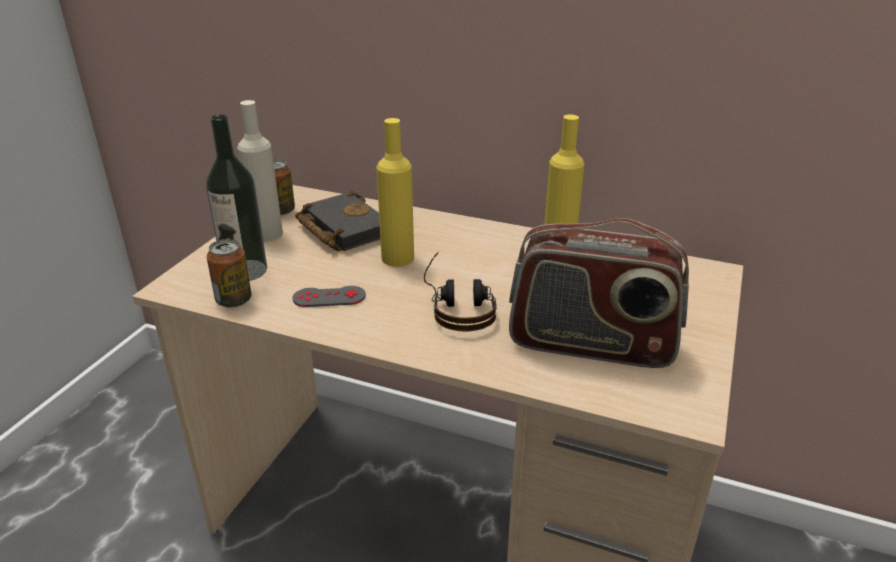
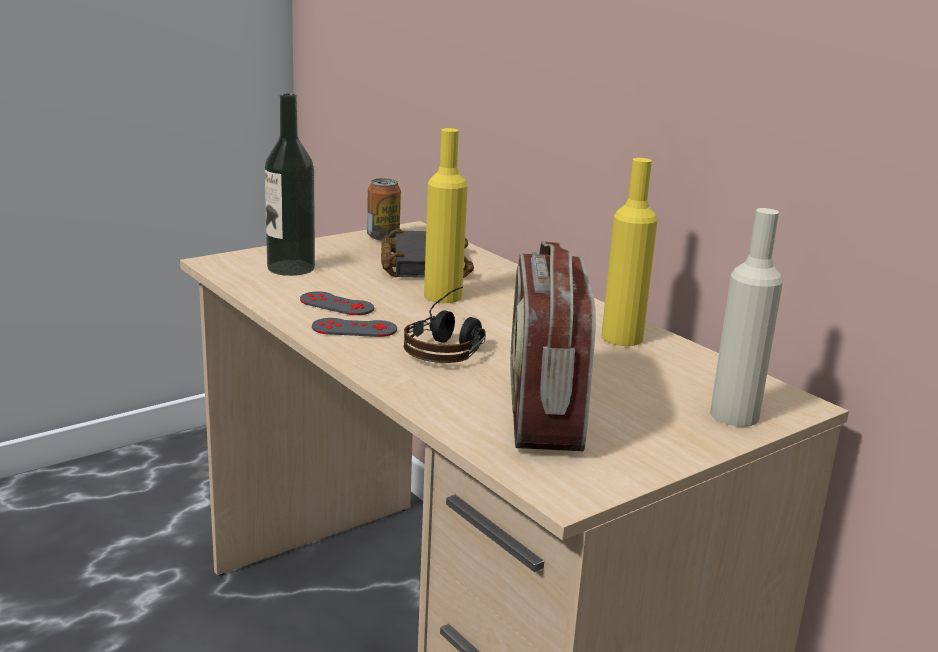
camera: 30 degrees right, 10 degrees down
can [207,239,252,308] -> none
beige bottle [237,100,283,242] -> beige bottle moved to [710,208,783,427]
radio [509,218,689,368] -> radio turned 45 degrees clockwise [510,241,596,451]
none -> grey game controller [312,318,397,337]

